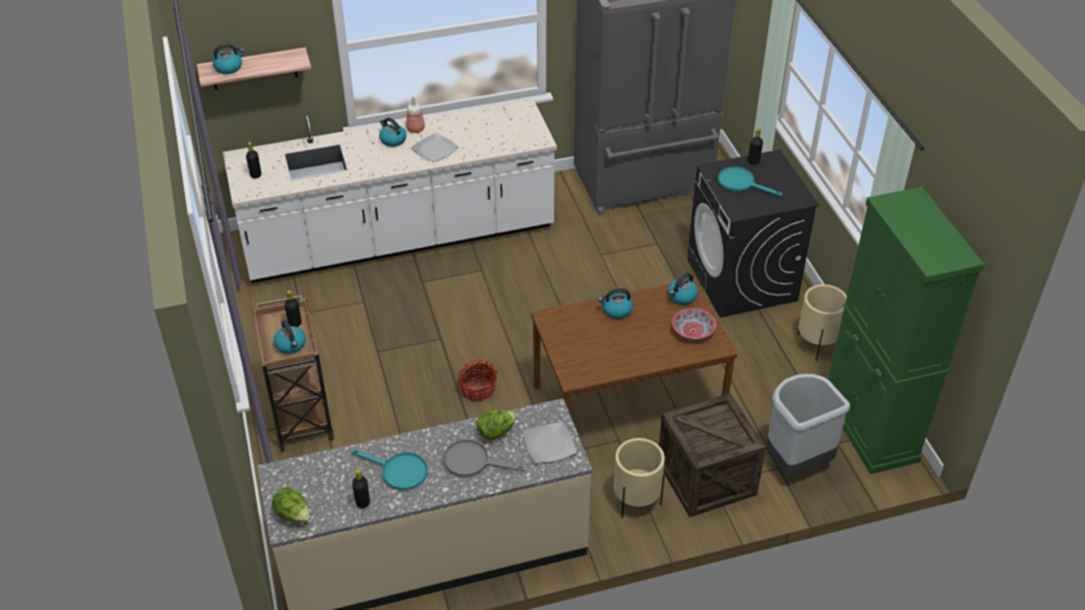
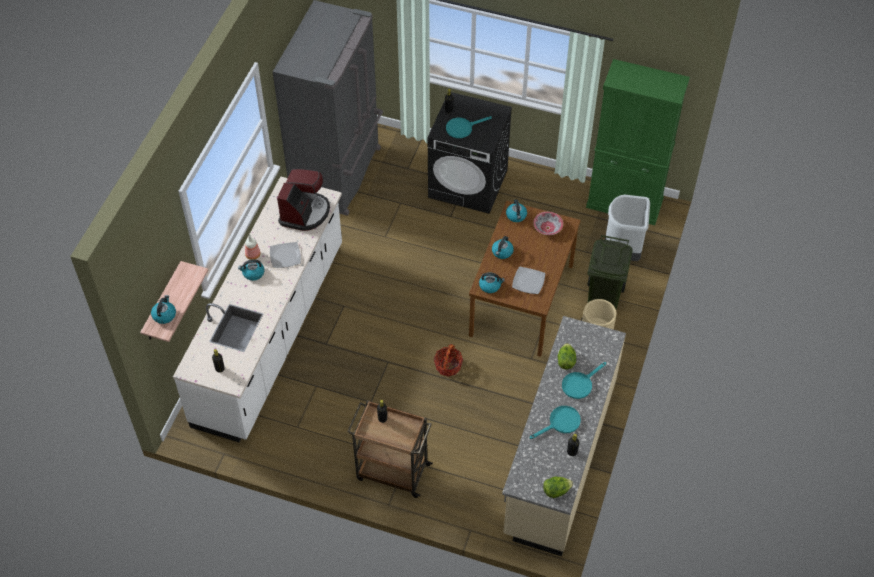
camera: 55 degrees left, 10 degrees up
kettle [274,320,306,354] -> kettle moved to [479,272,505,293]
grey frying pan [443,440,525,477] -> turquoise frying pan [562,362,606,399]
plate [523,422,577,464] -> plate moved to [512,267,545,294]
crate [659,393,766,517] -> green trash can [587,235,633,309]
beige planter [798,284,847,361] -> none
none -> coffee machine [277,169,330,231]

